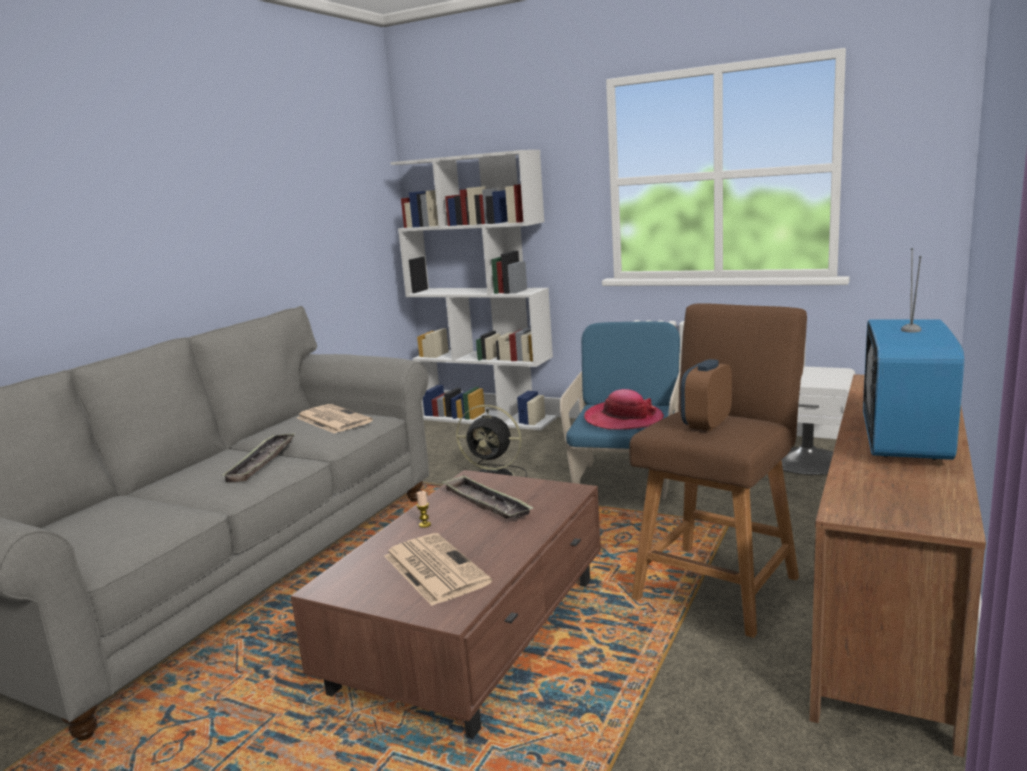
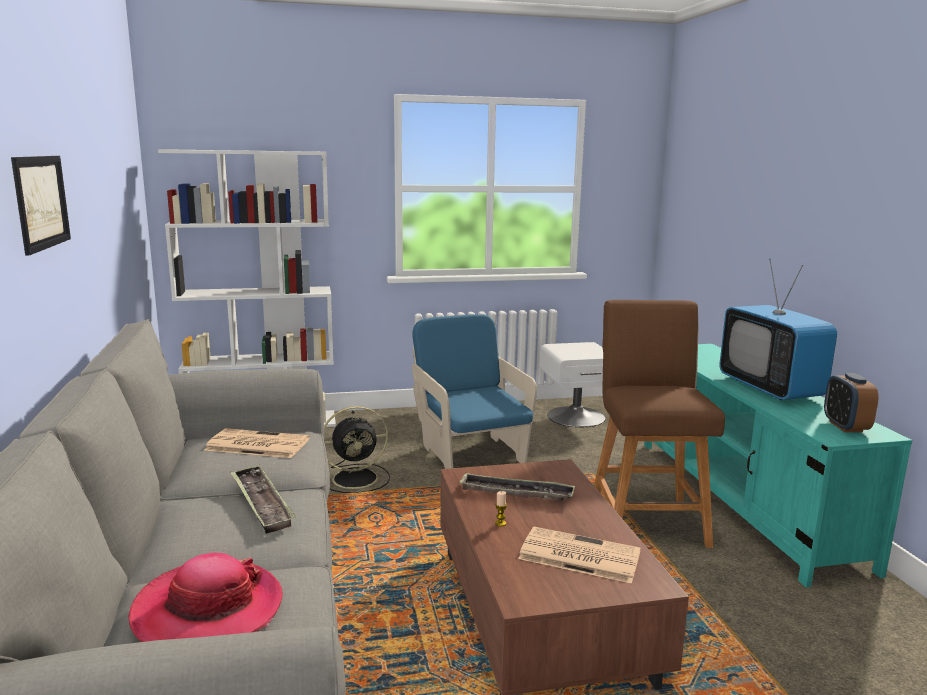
camera: 40 degrees left, 0 degrees up
hat [584,389,664,430] -> hat moved to [128,553,283,642]
alarm clock [681,359,732,431] -> alarm clock moved to [824,373,879,432]
brown tv stand [809,374,986,758] -> turquoise tv stand [644,344,912,588]
none -> picture [11,156,71,256]

